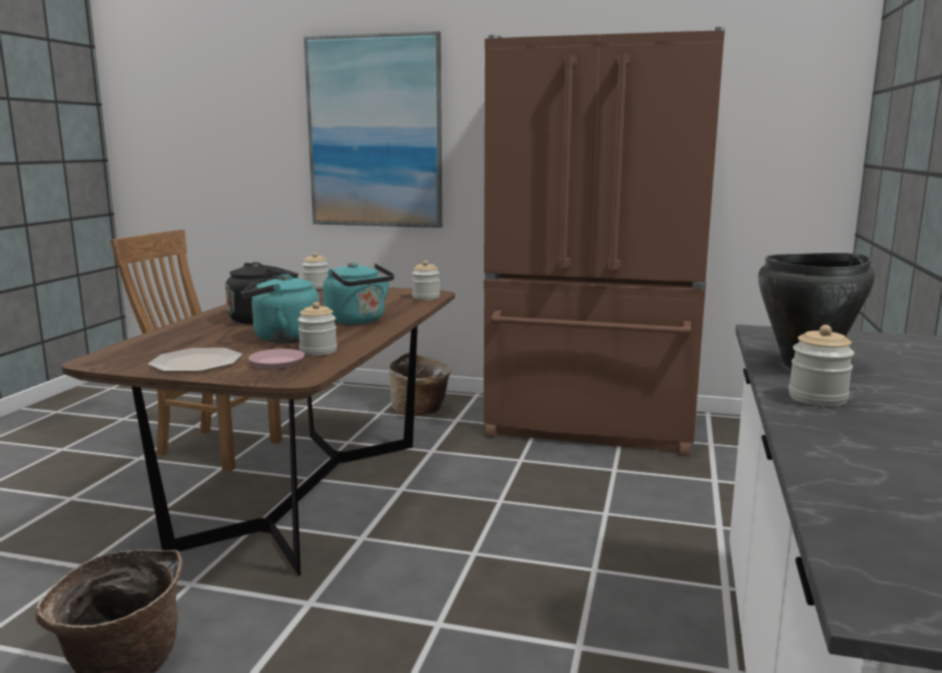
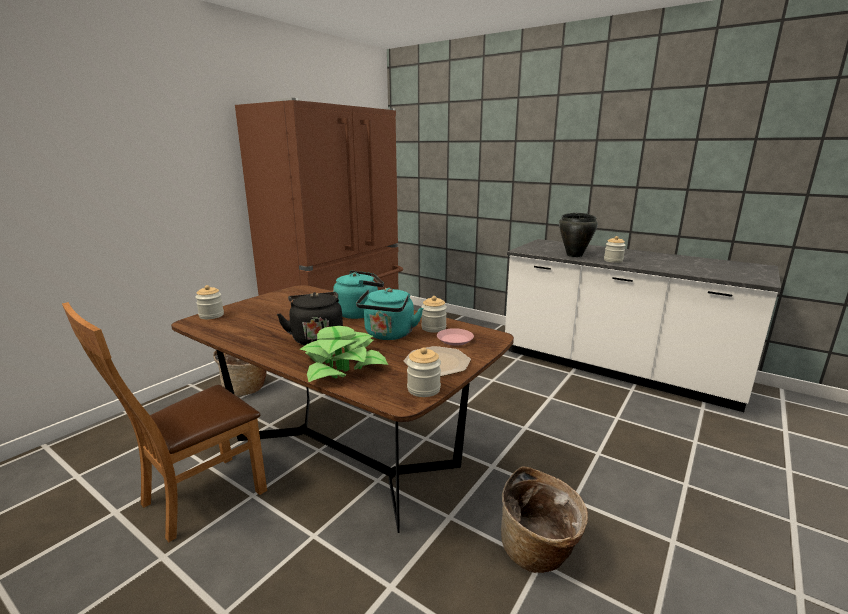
camera: 70 degrees left, 5 degrees up
picture [303,31,442,228] -> none
jar [412,260,440,300] -> jar moved to [407,347,441,397]
none -> potted plant [299,326,388,382]

